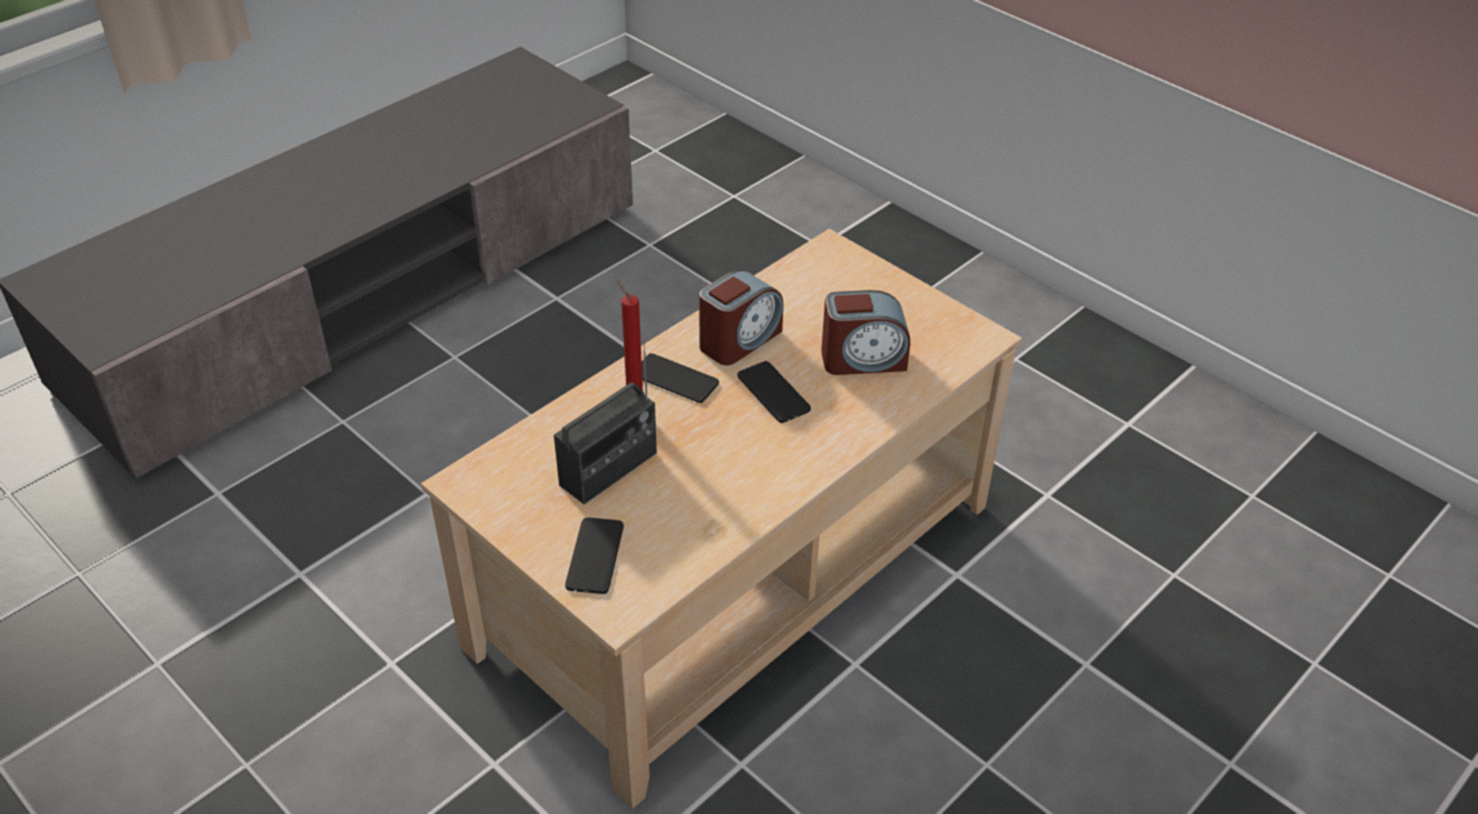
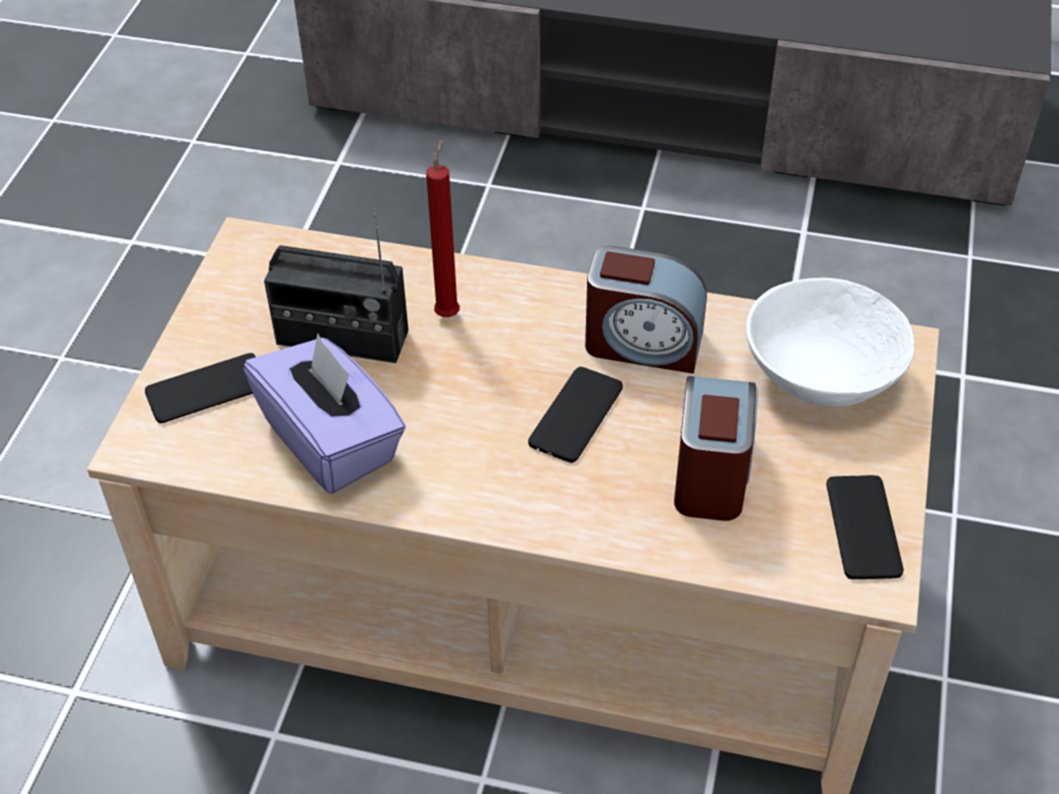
camera: 60 degrees right, 5 degrees up
phone [642,353,719,403] -> phone moved to [826,475,904,579]
alarm clock [821,290,910,375] -> alarm clock turned 135 degrees counterclockwise [674,376,758,521]
none -> purple tissue box [243,334,406,494]
none -> white bowl [746,278,914,407]

